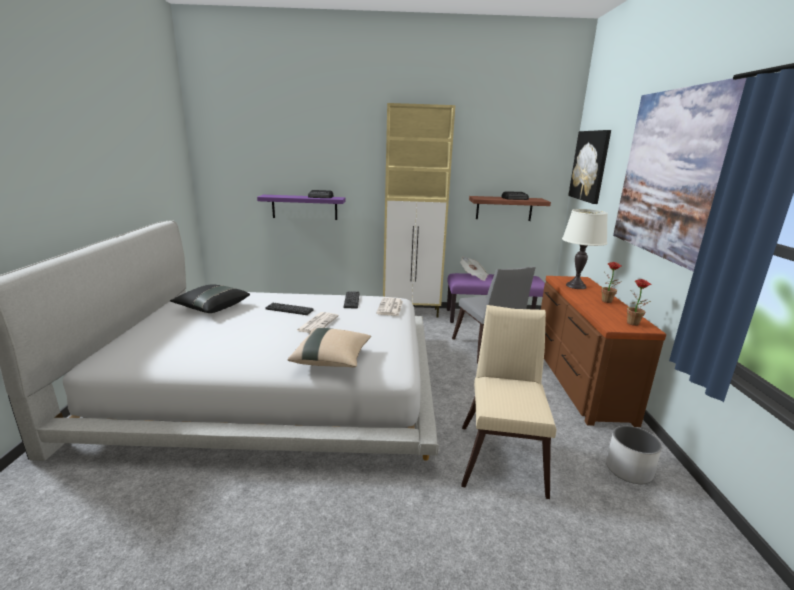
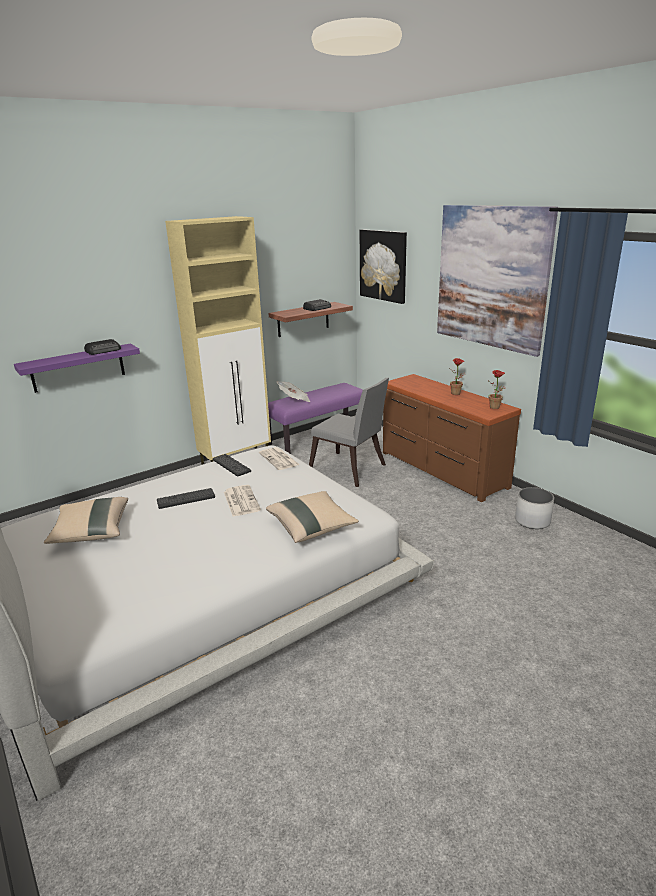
camera: 35 degrees left, 5 degrees up
black pillow [170,284,250,313] -> beige pillow [44,497,128,544]
beige chair [461,305,557,499] -> none
white table lamp [562,209,608,289] -> none

